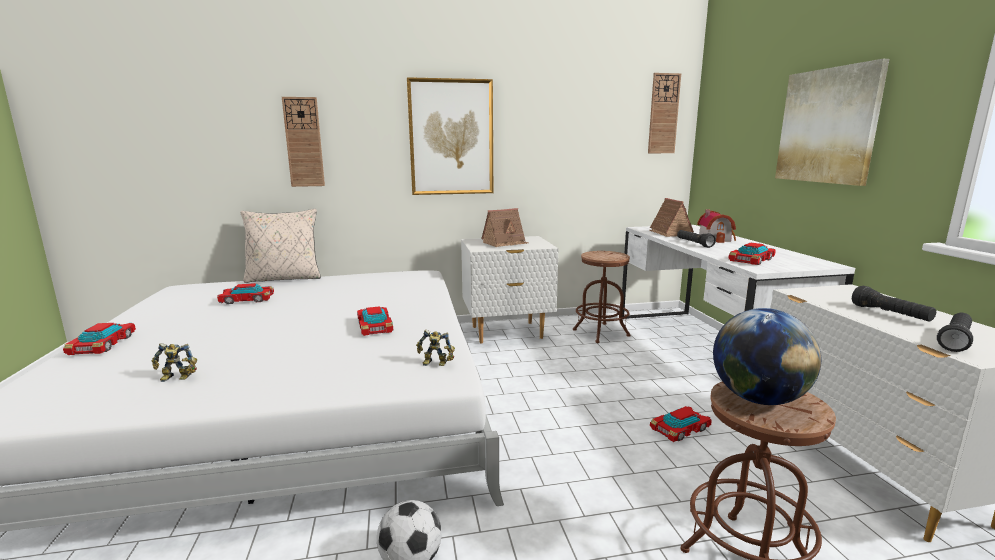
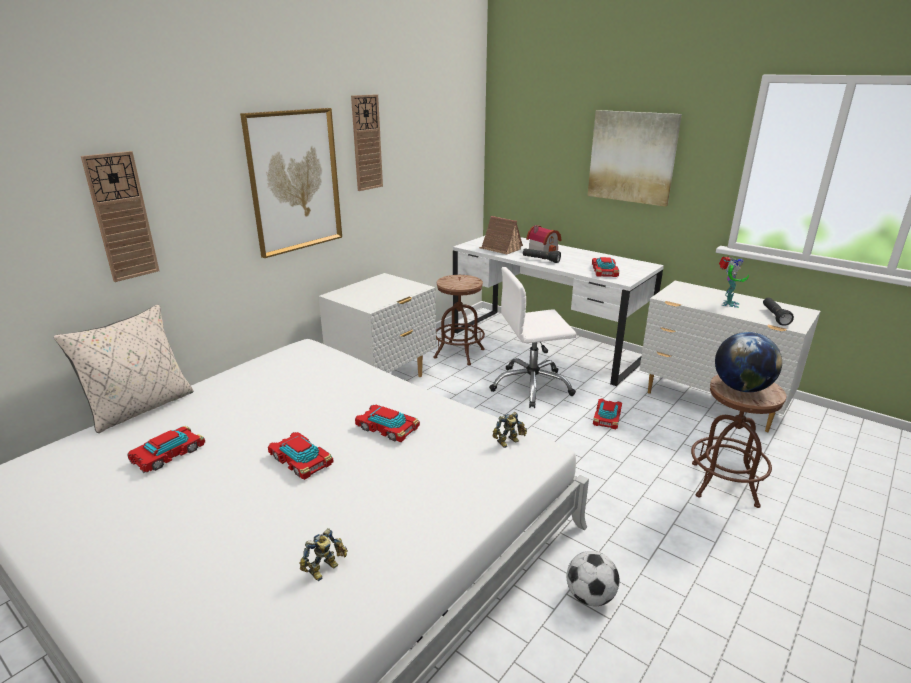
camera: 40 degrees left, 10 degrees up
toy car [63,323,136,355] -> toy car moved to [268,432,334,480]
toy house [481,208,529,247] -> none
wall clock [648,73,681,153] -> wall clock moved to [351,94,383,191]
black flashlight [852,286,936,322] -> toy robot [719,256,749,308]
none -> white office chair [489,267,577,408]

